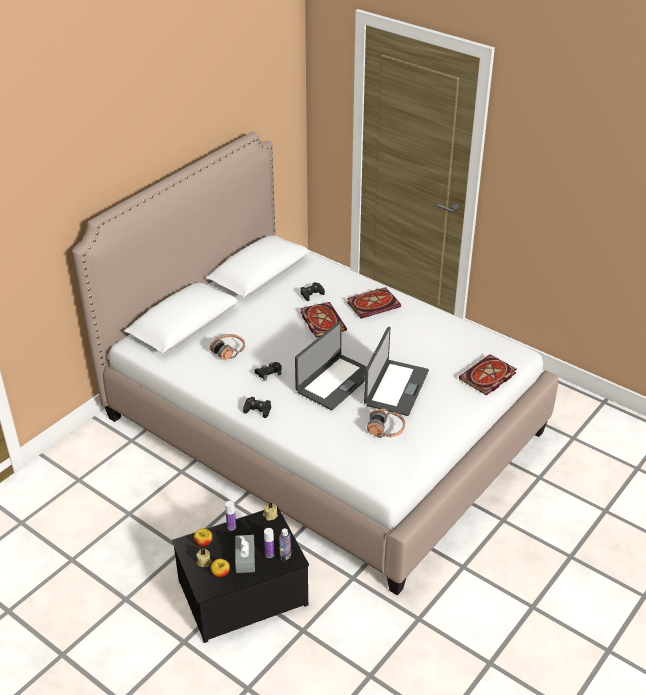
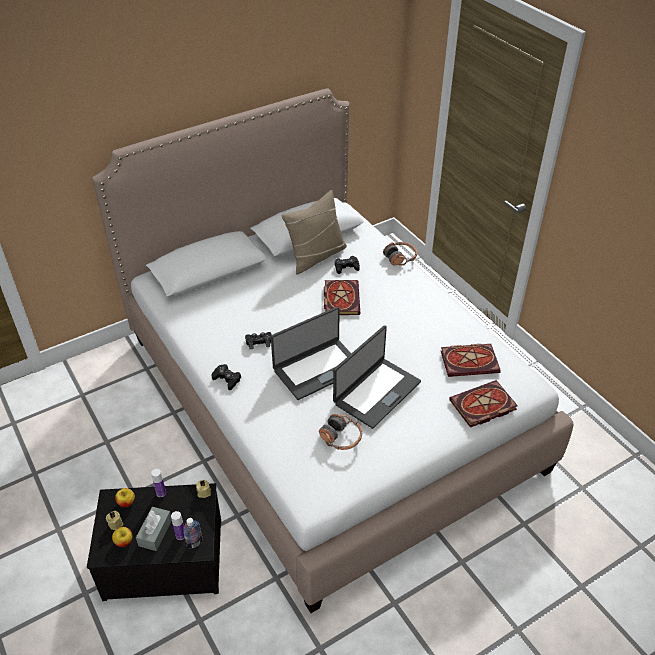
camera: 20 degrees right, 5 degrees up
headphones [210,334,245,360] -> headphones moved to [383,242,417,266]
book [347,287,401,319] -> book moved to [441,344,501,377]
none -> beige pillow [282,190,347,275]

